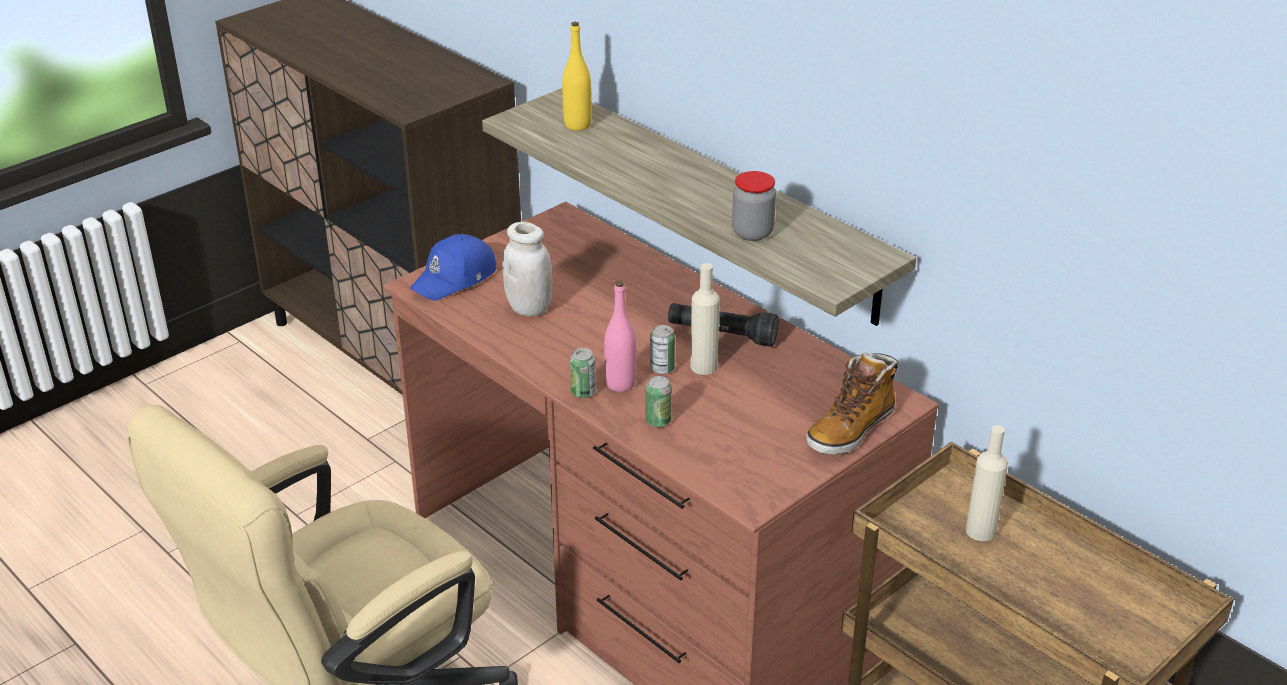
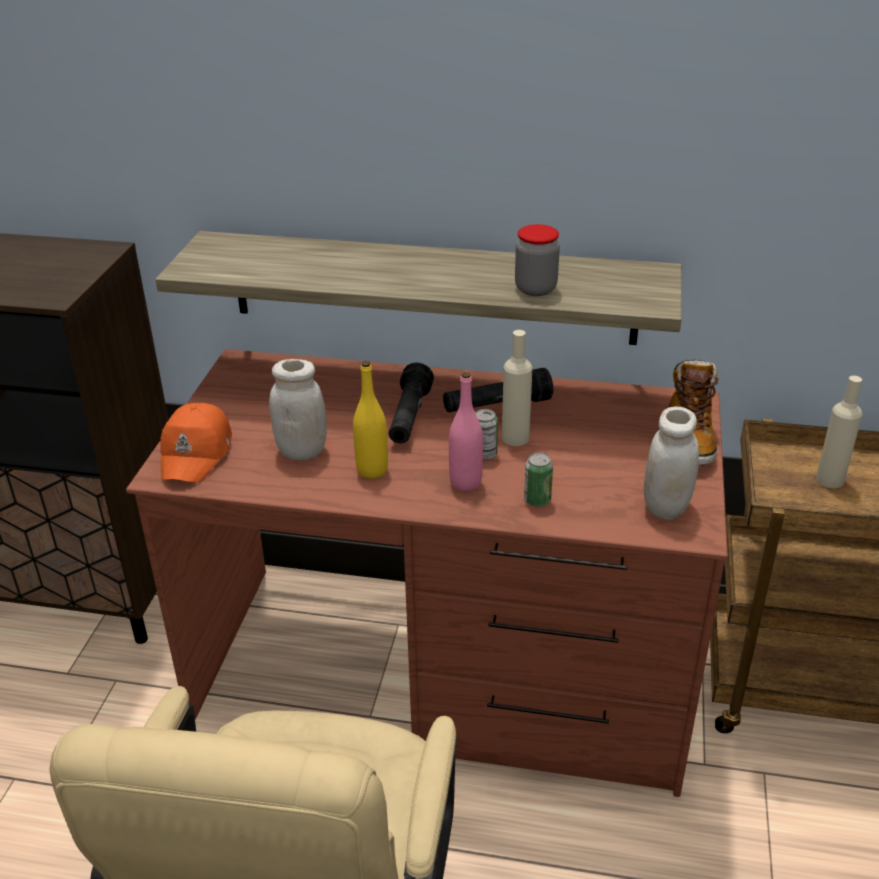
camera: 35 degrees left, 0 degrees up
blue cap [410,234,496,301] -> orange cap [160,403,232,483]
yellow bottle [562,22,592,130] -> yellow bottle moved to [353,361,388,479]
can [570,348,596,398] -> none
none -> black flashlight [389,363,434,443]
none -> white jar [644,407,699,520]

